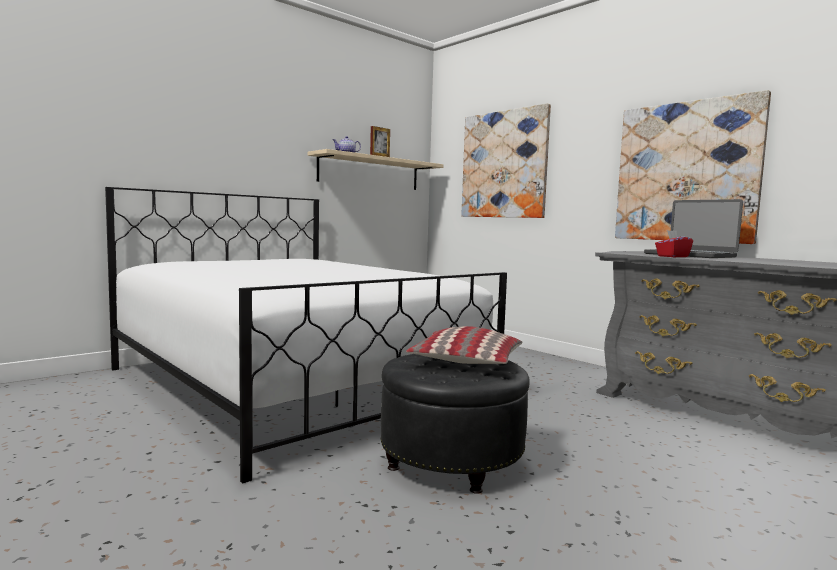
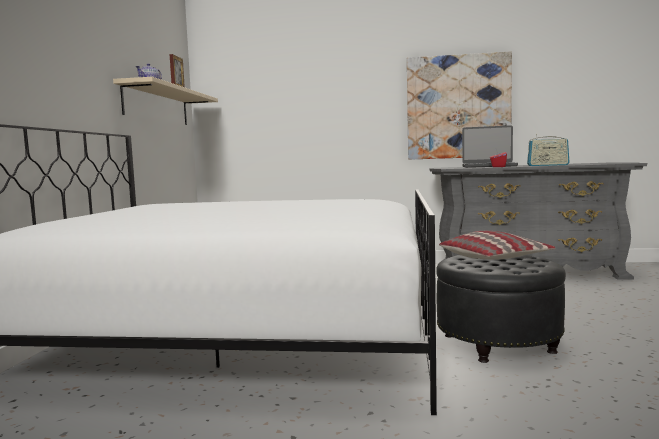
camera: 40 degrees left, 0 degrees up
picture [461,103,551,218] -> none
none -> radio [527,134,569,166]

